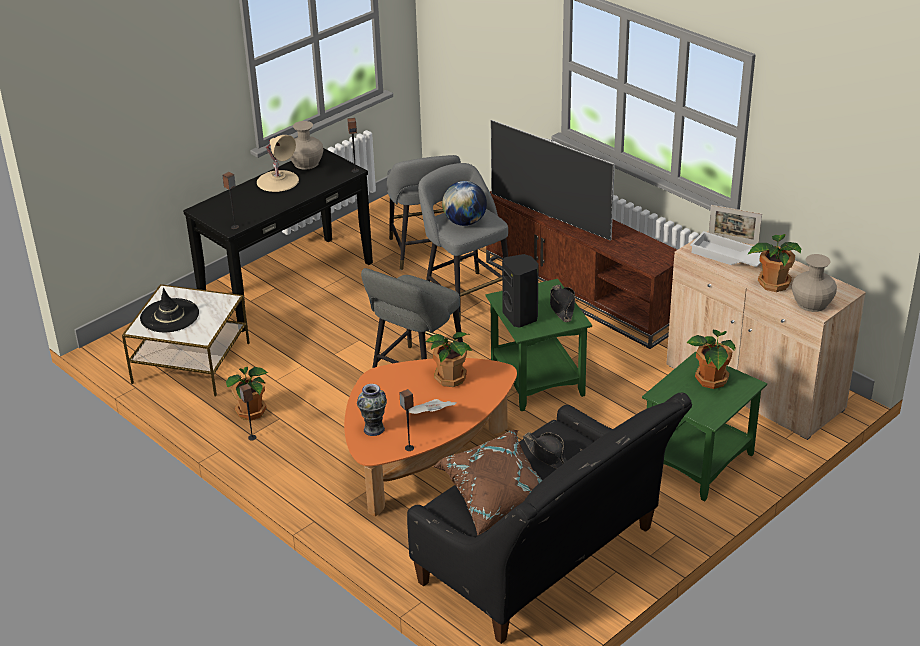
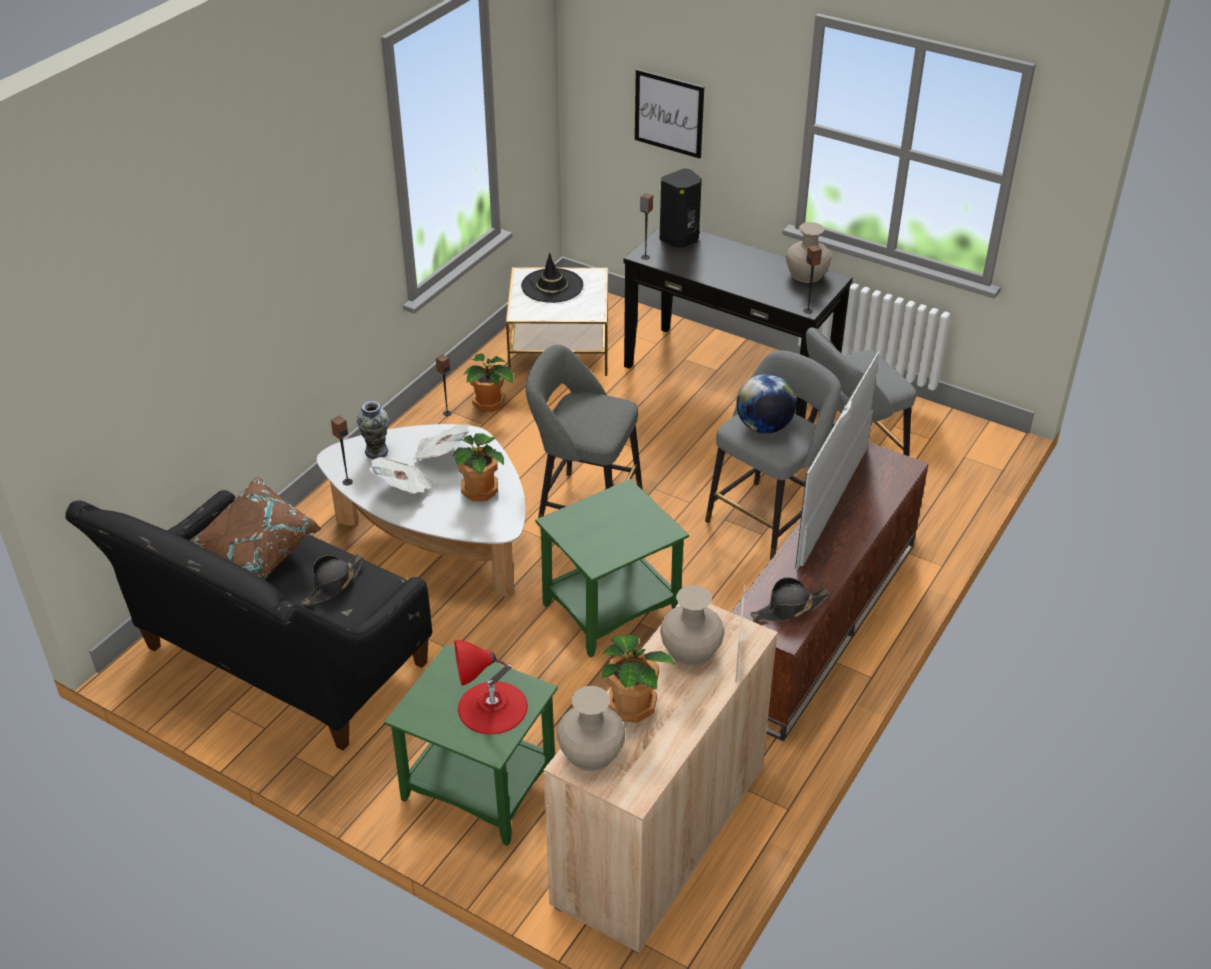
camera: 75 degrees right, 5 degrees up
beige table lamp [257,135,299,192] -> none
orange coffee table [344,358,517,516] -> white coffee table [317,424,526,597]
black speaker [502,254,538,327] -> black speaker moved to [660,168,702,248]
black hat [550,285,575,322] -> black hat moved to [750,577,829,621]
potted plant [687,330,736,389] -> red table lamp [454,640,528,735]
white tray [690,231,761,267] -> beige vase [660,585,724,666]
none -> newspaper [413,424,469,460]
none -> picture [635,69,704,159]

